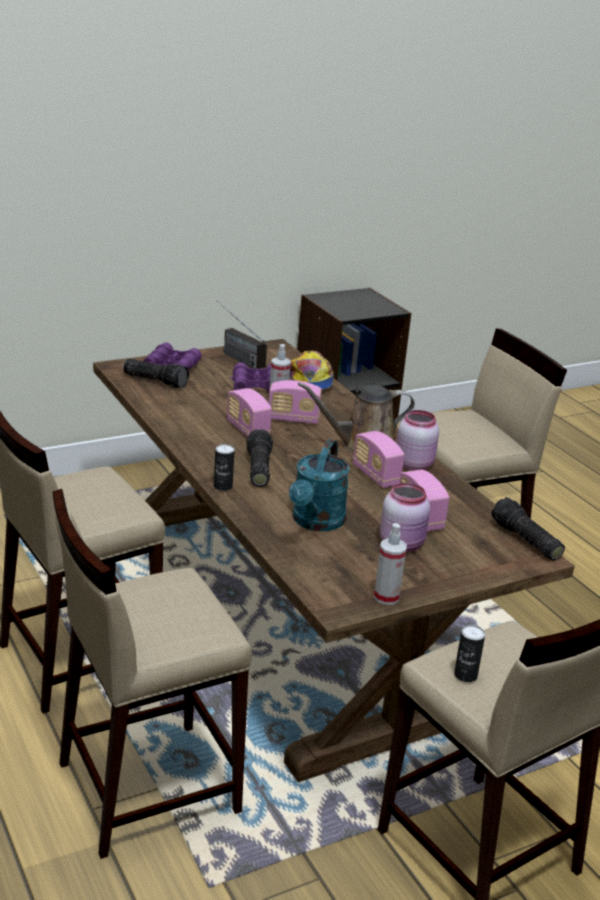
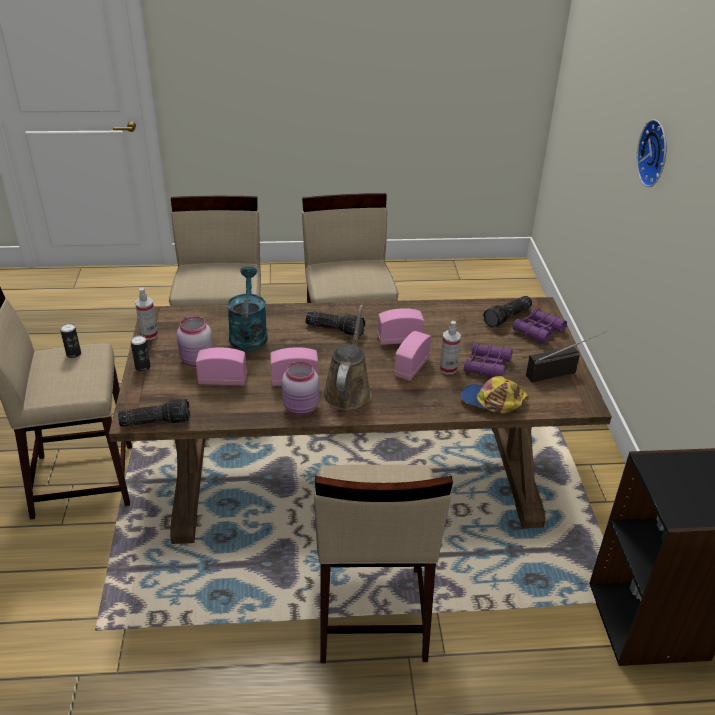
camera: 115 degrees right, 10 degrees up
can [214,444,235,491] -> can moved to [131,335,150,372]
turquoise watering can [289,439,350,531] -> turquoise watering can turned 45 degrees clockwise [227,266,267,351]
none -> wall clock [637,119,666,187]

